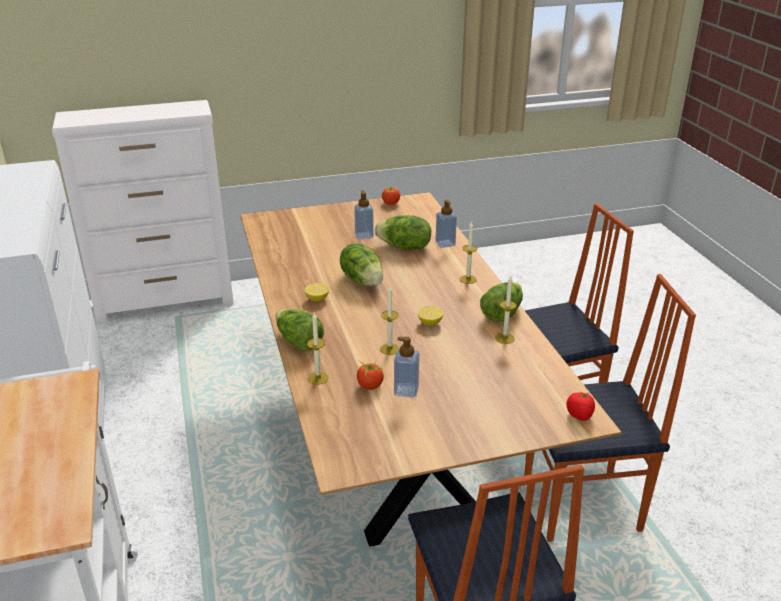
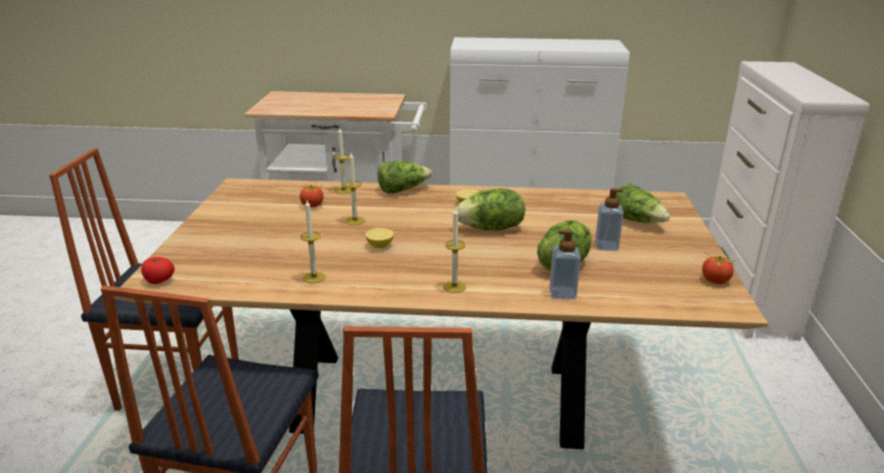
camera: 110 degrees right, 5 degrees down
soap dispenser [394,337,419,398] -> none
lettuce [480,282,523,322] -> lettuce moved to [616,183,670,223]

